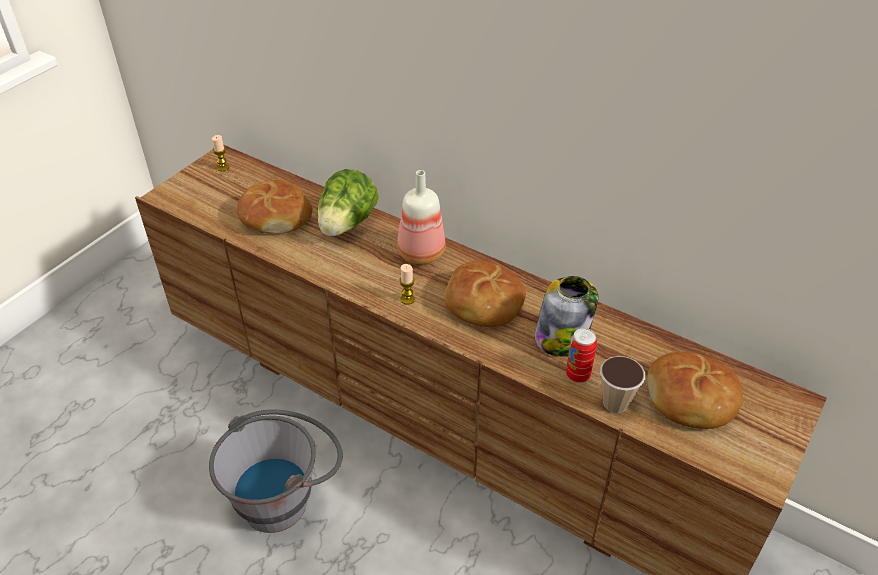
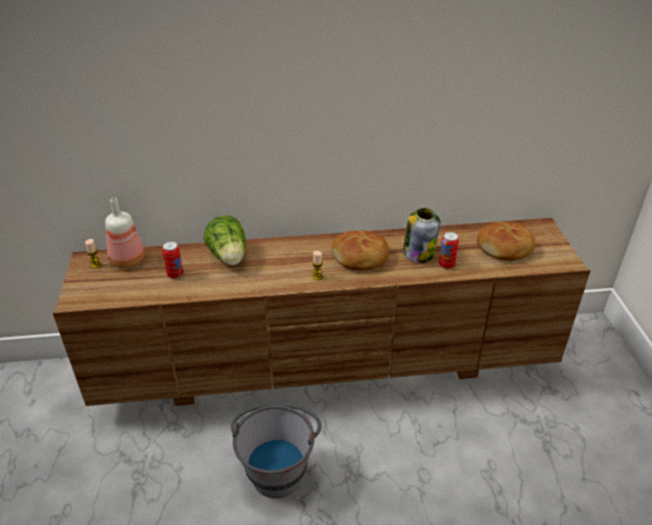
camera: 40 degrees left, 5 degrees down
bread [237,180,313,234] -> can [162,241,183,279]
bottle [397,170,446,264] -> bottle moved to [105,198,145,268]
cup [600,356,645,413] -> none

